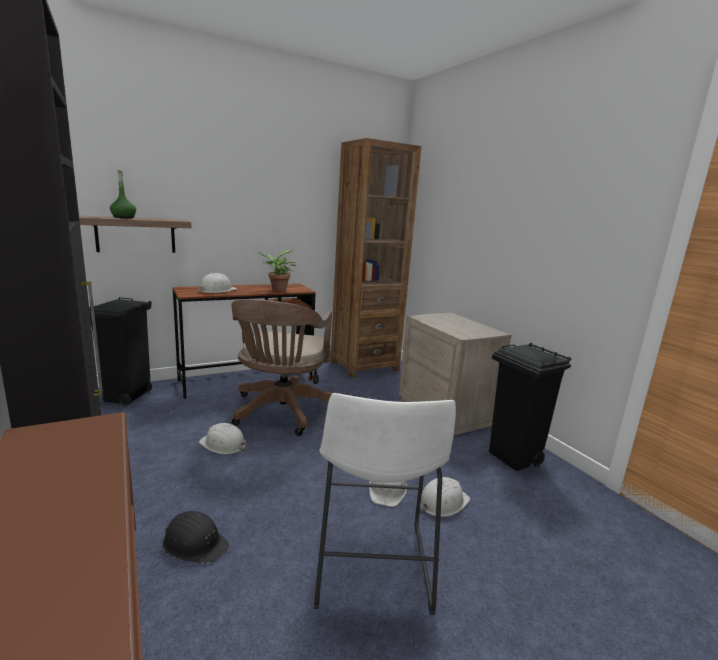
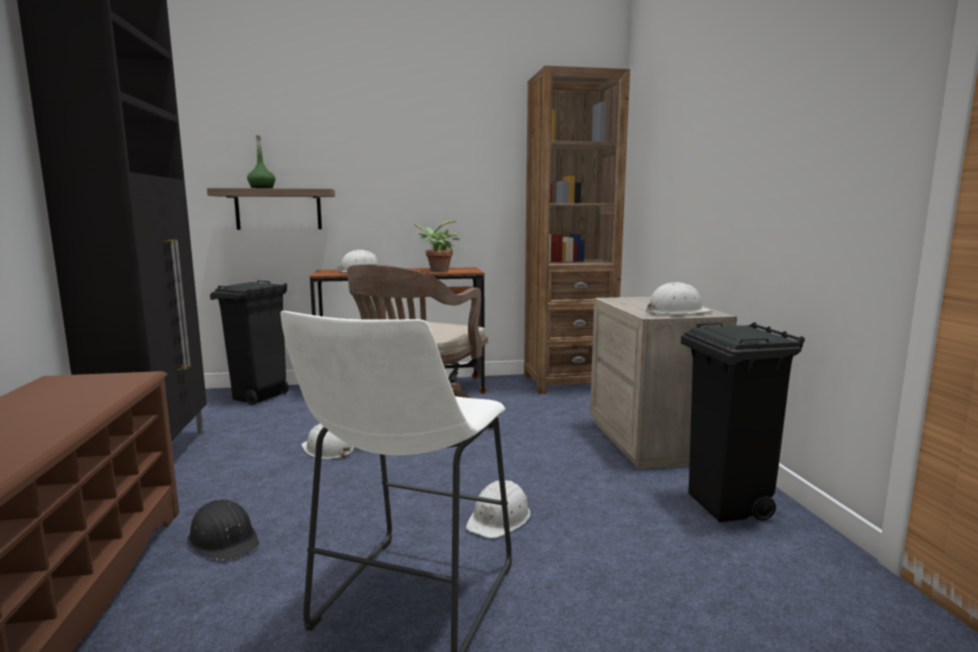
camera: 20 degrees right, 5 degrees down
white hard hat [420,477,470,517] -> white hard hat moved to [646,282,712,314]

